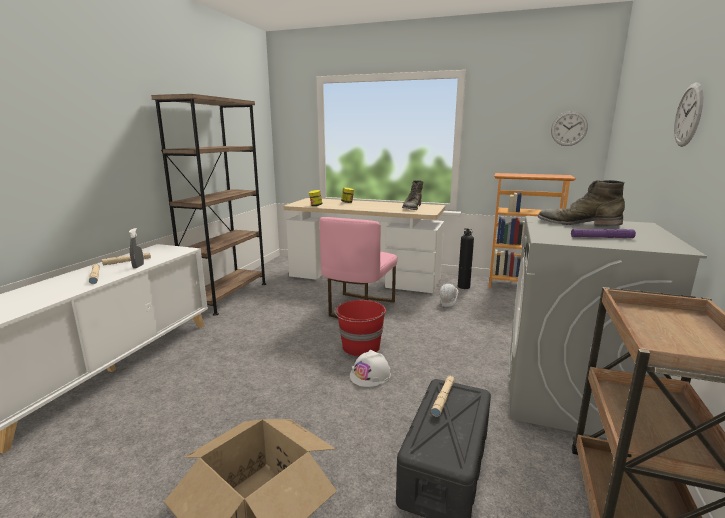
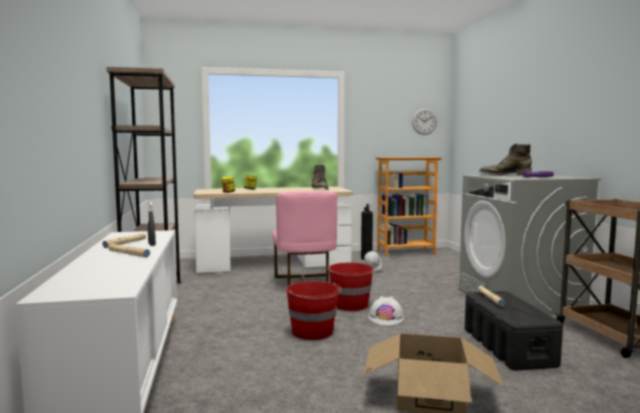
camera: 30 degrees left, 10 degrees down
wall clock [674,83,703,147] -> none
none -> red bucket [286,281,341,340]

